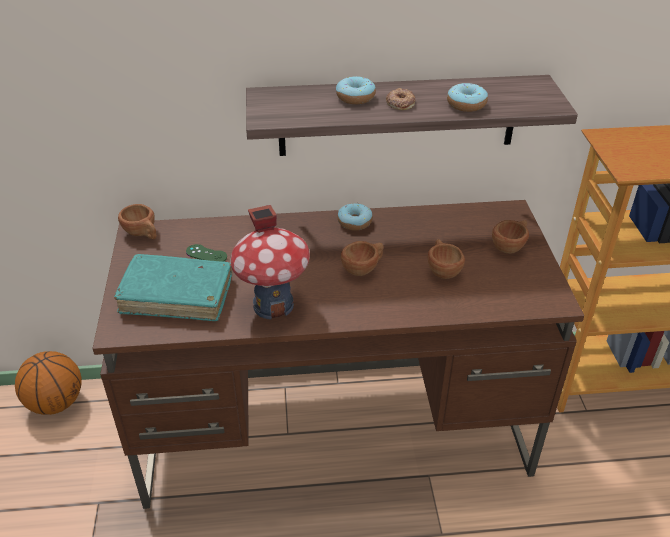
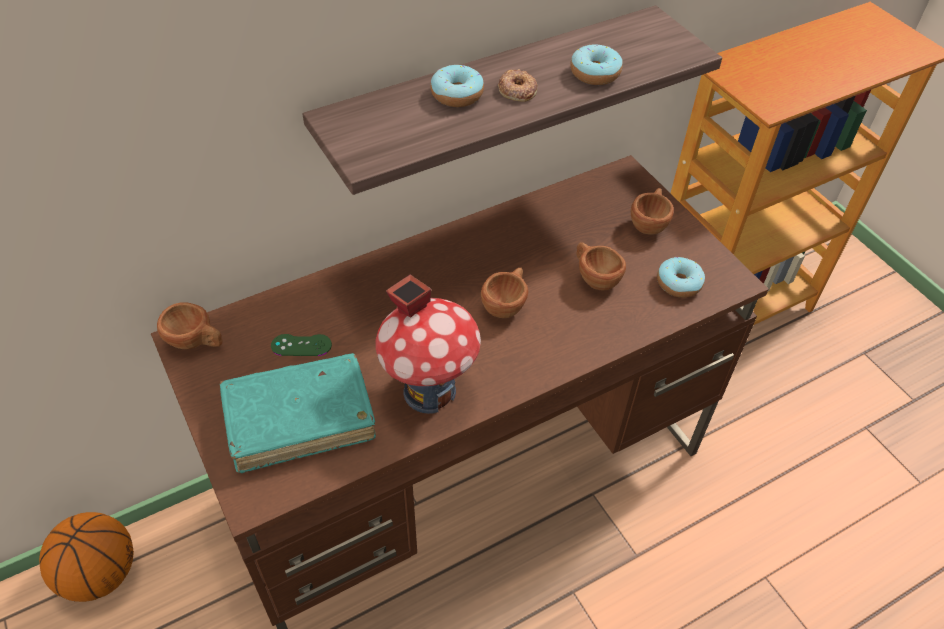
camera: 25 degrees left, 10 degrees up
donut [338,203,373,231] -> donut moved to [657,257,705,298]

